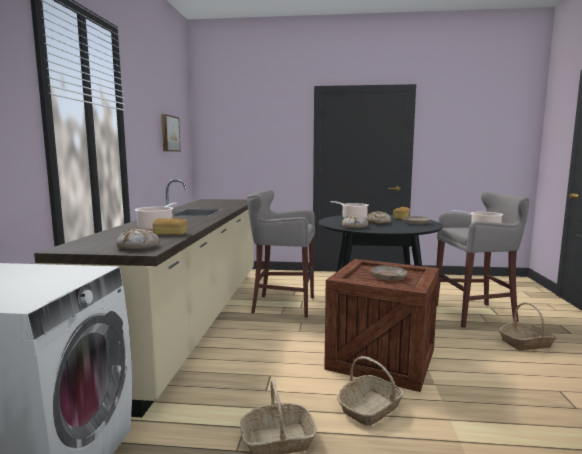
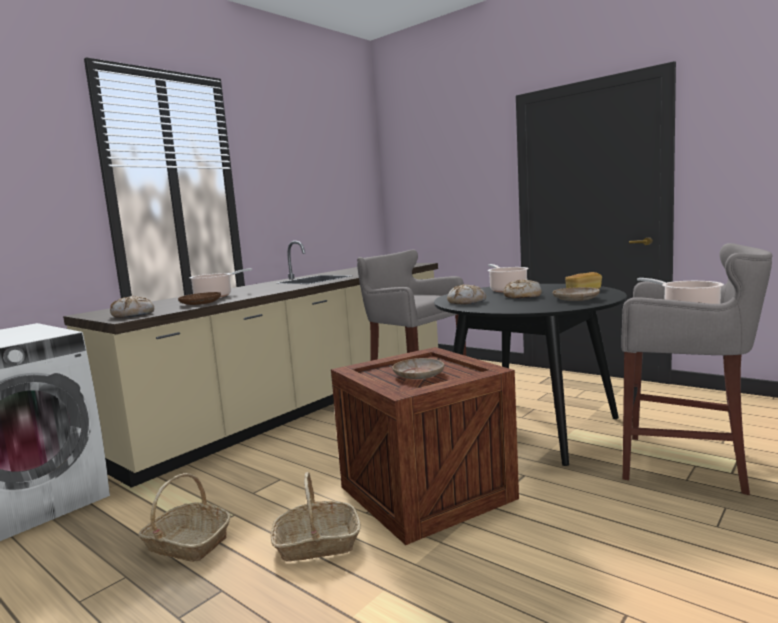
camera: 35 degrees right, 0 degrees up
bread [152,218,187,235] -> brown plate [178,292,221,305]
picture [161,114,181,152] -> none
basket [499,302,558,350] -> none

